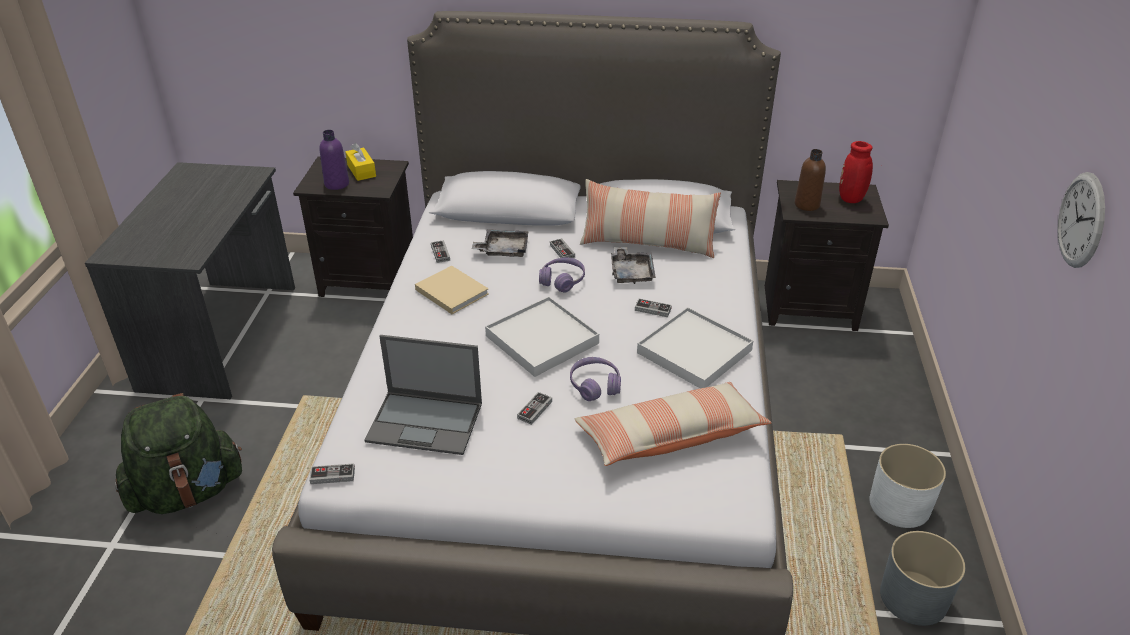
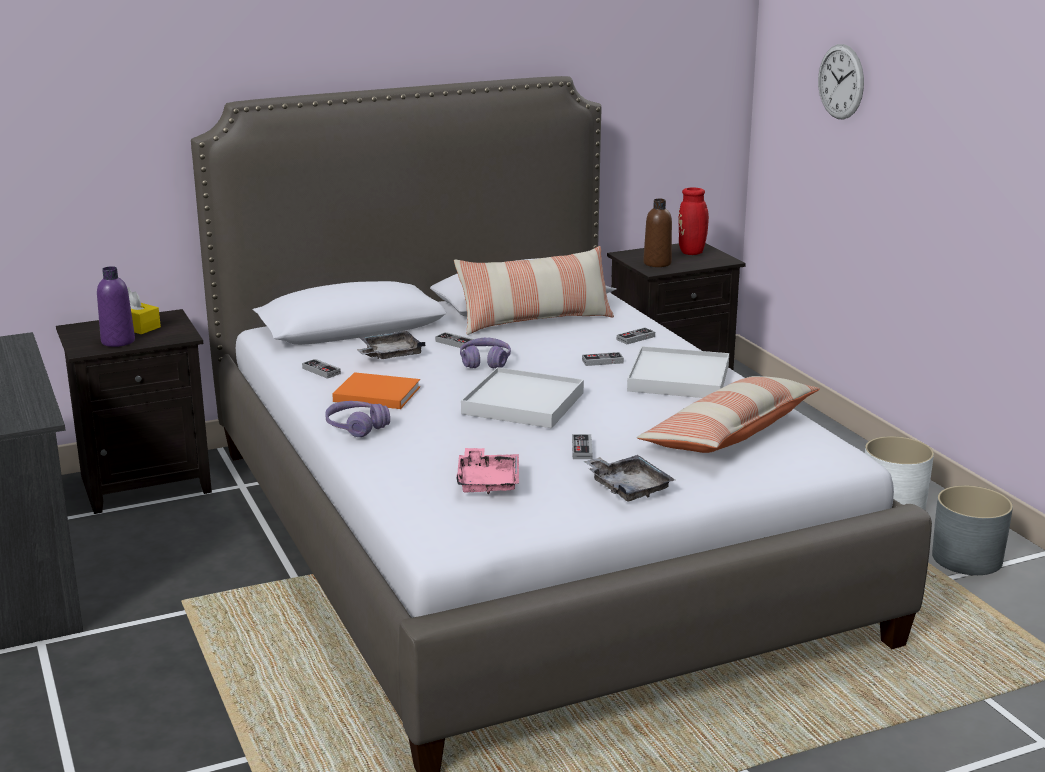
camera: 30 degrees left, 15 degrees down
green backpack [115,393,242,514] -> none
game controller [309,463,355,484] -> game controller moved to [617,328,655,344]
laptop [365,335,482,455] -> pink tray [456,448,519,494]
beige book [415,266,489,314] -> orange book [332,372,420,409]
purple headphones [570,357,621,401] -> purple headphones moved to [325,401,390,437]
grey tray [611,247,656,284] -> grey tray moved to [584,455,675,501]
wall clock [1057,172,1105,268] -> wall clock moved to [818,44,864,119]

